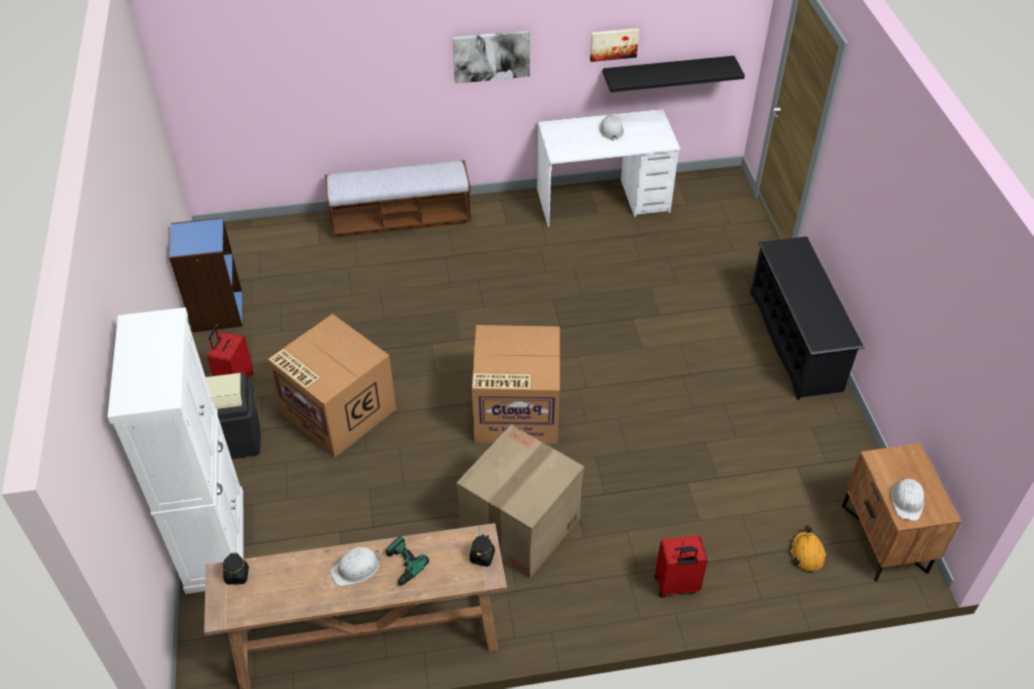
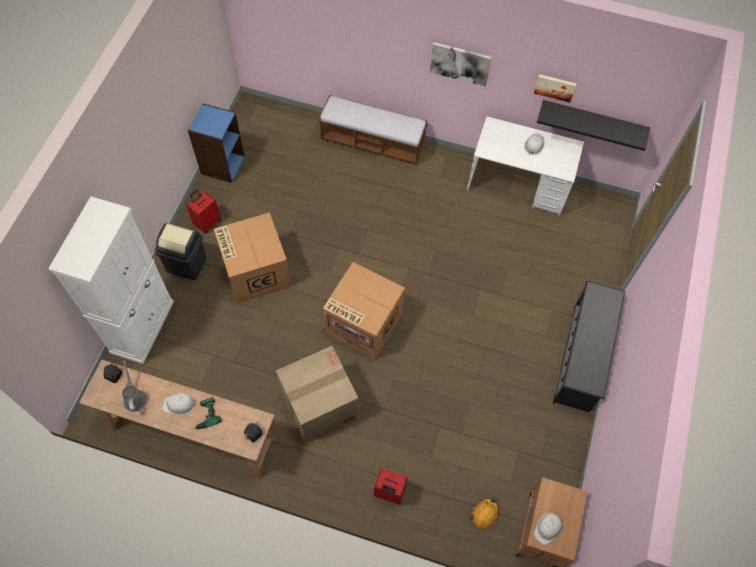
camera: 25 degrees right, 15 degrees up
none -> grey watering can [122,360,147,412]

